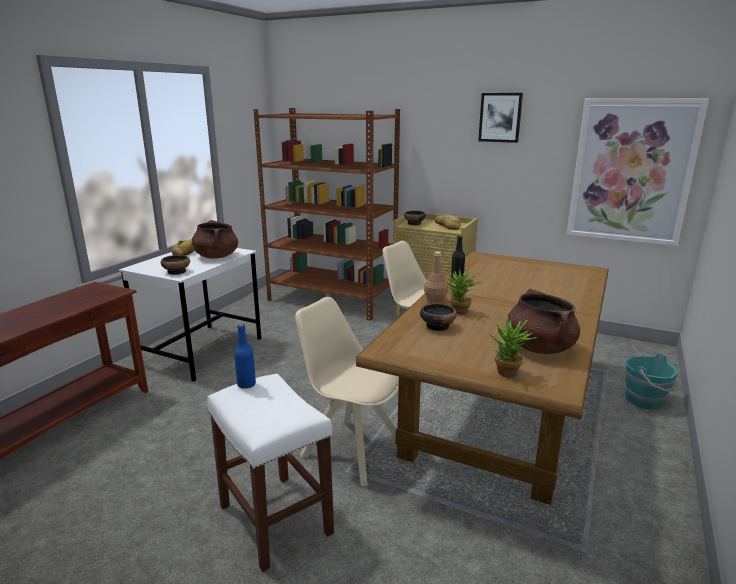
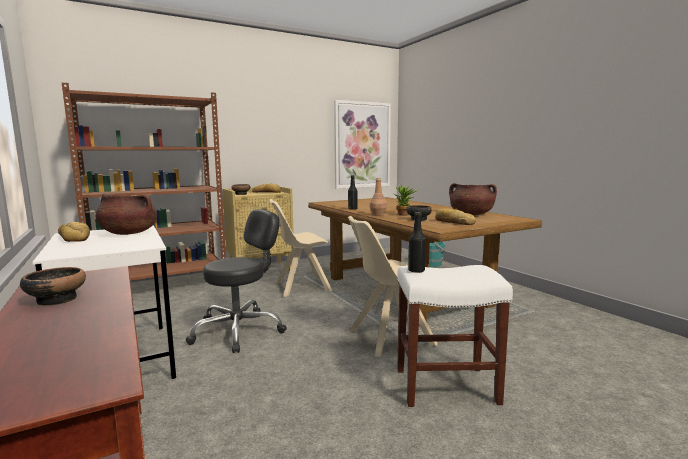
camera: 55 degrees left, 10 degrees down
bowl [161,255,190,275] -> bowl moved to [20,267,86,306]
blue bottle [234,324,256,389] -> black bottle [408,212,426,273]
picture [478,93,523,143] -> none
potted plant [490,316,537,377] -> none
none -> black office chair [186,209,287,353]
none -> bread [435,209,476,225]

